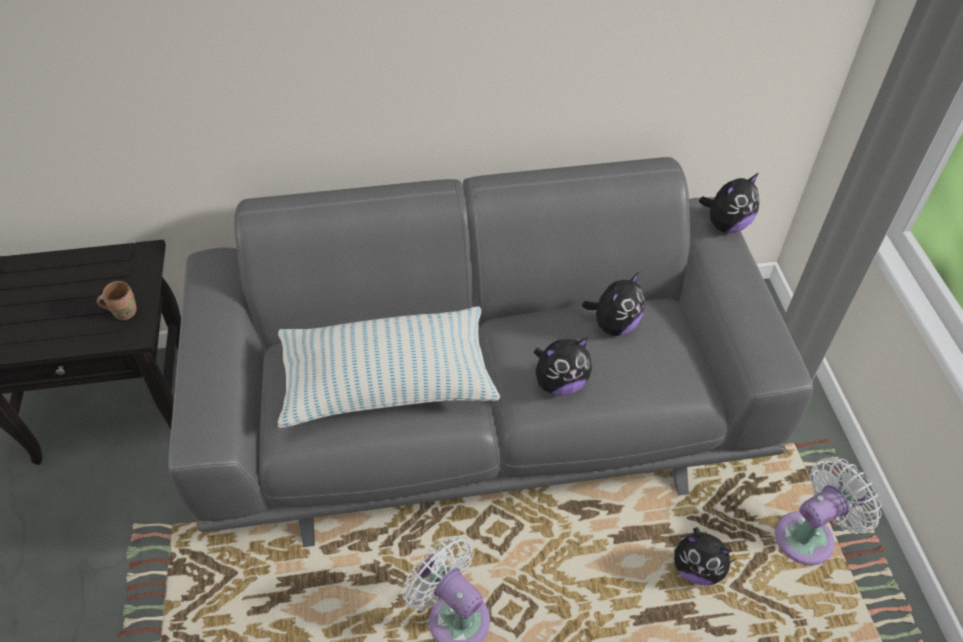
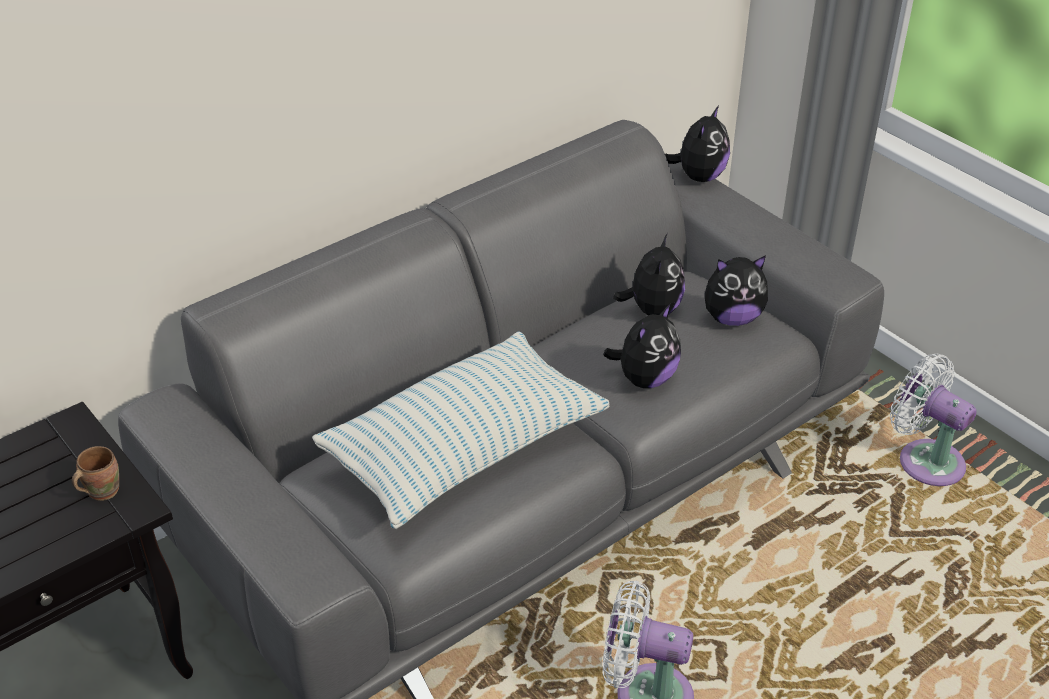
camera: 30 degrees left, 10 degrees down
plush toy [674,527,735,586] -> plush toy moved to [705,255,768,326]
white fan [775,457,882,565] -> white fan turned 75 degrees counterclockwise [890,354,977,486]

